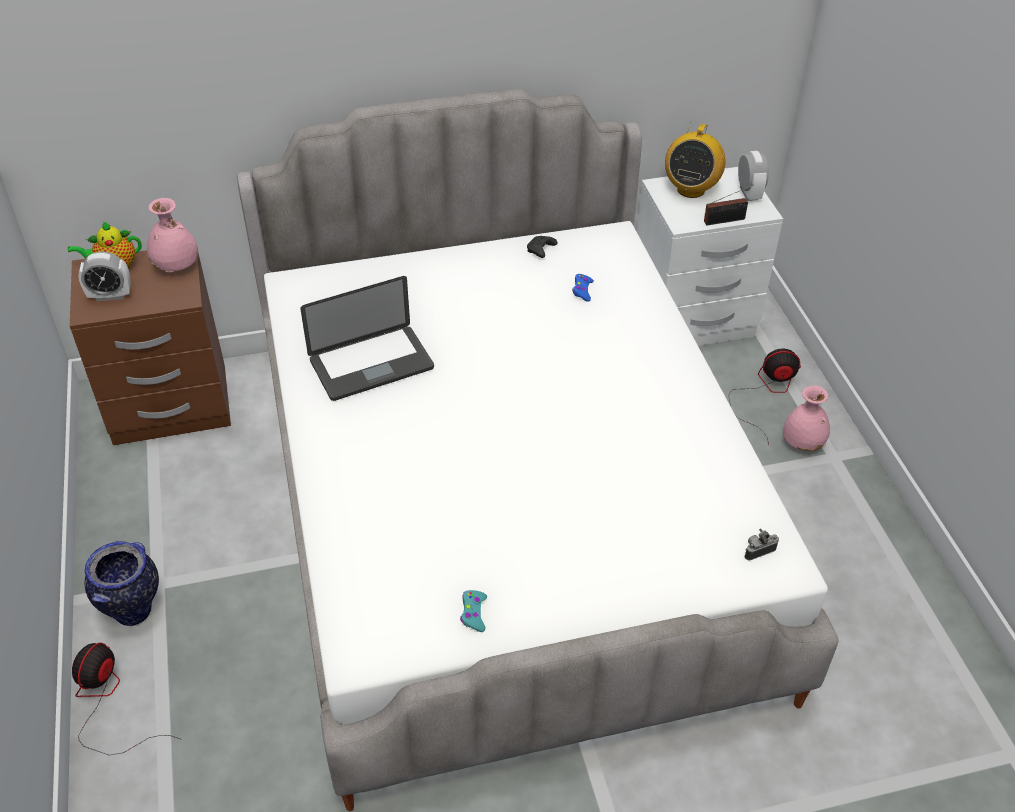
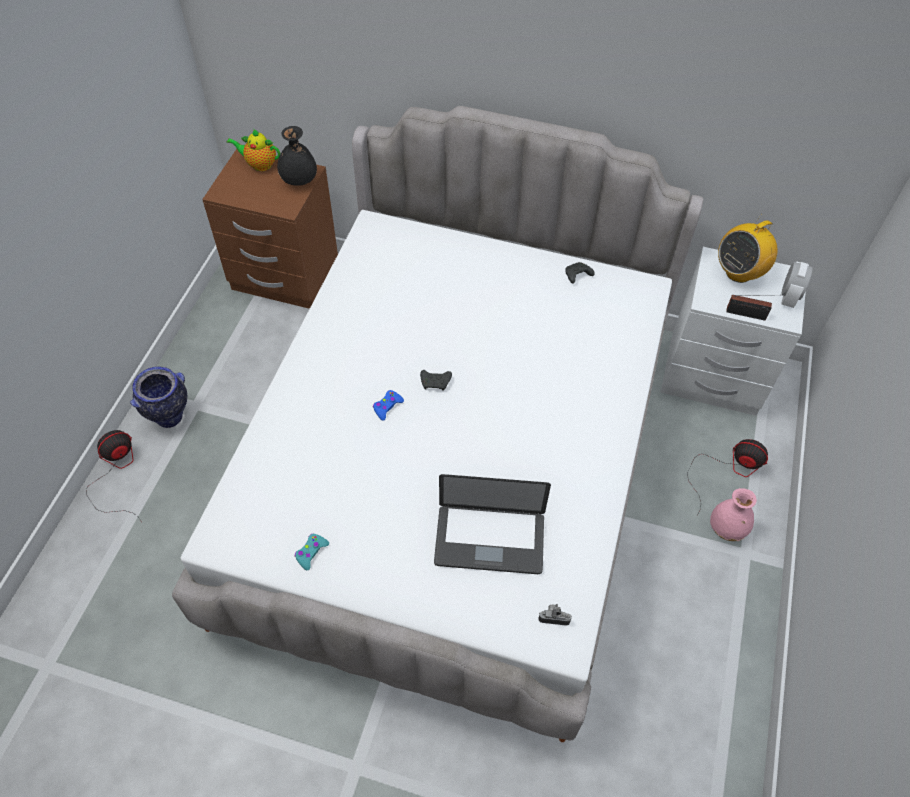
camera: 30 degrees right, 10 degrees up
alarm clock [78,252,131,301] -> none
pink vase [147,198,198,272] -> black vase [277,126,317,186]
laptop [300,276,434,401] -> laptop moved to [434,474,551,574]
blue game controller [572,274,594,302] -> blue game controller moved to [373,390,404,421]
none -> black game controller [420,370,452,391]

